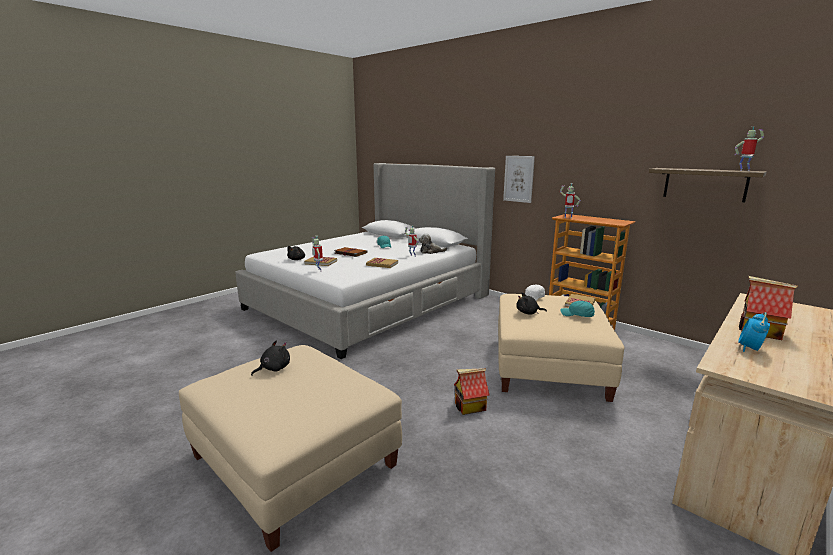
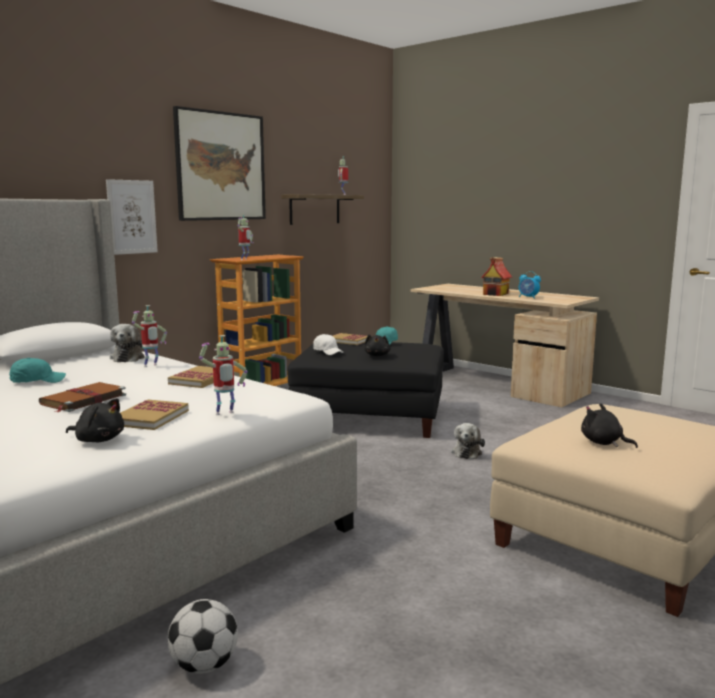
camera: 90 degrees left, 5 degrees down
toy house [454,368,490,415] -> plush toy [451,423,485,459]
beige ottoman [498,294,624,402] -> black ottoman [287,342,444,438]
none -> football [168,599,238,674]
none -> picture [173,106,266,221]

